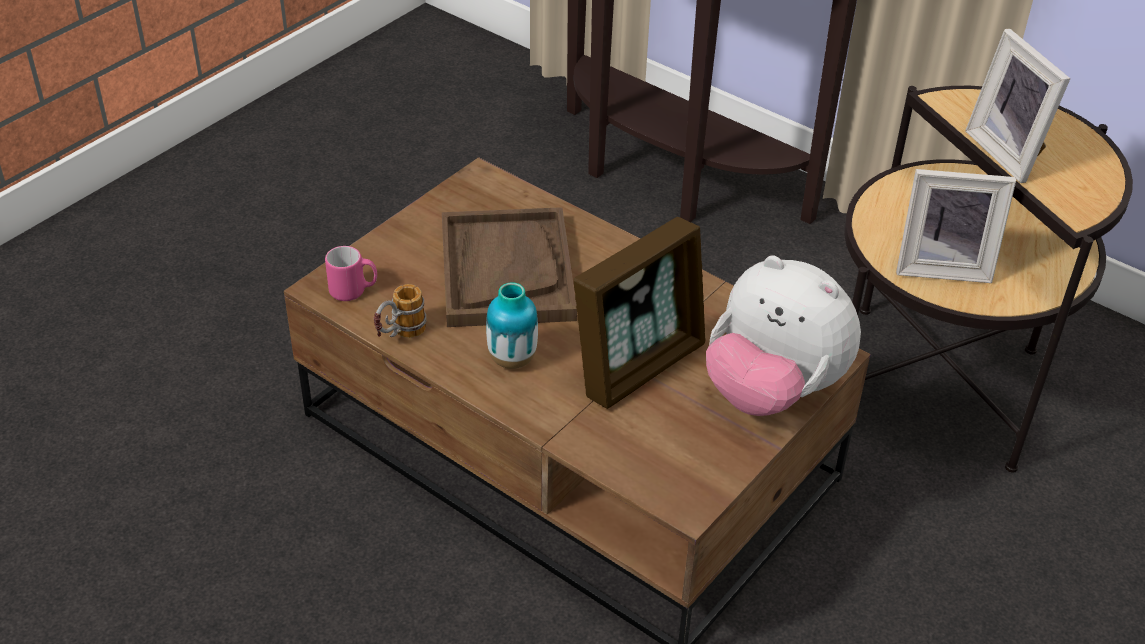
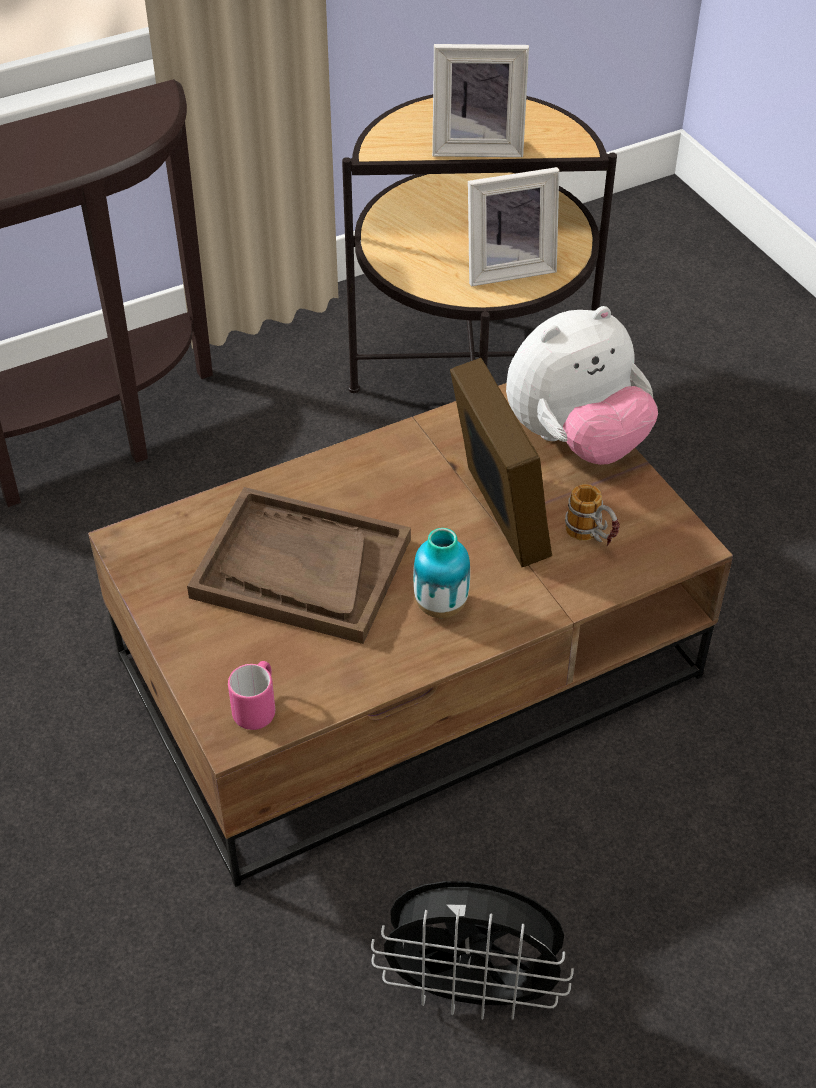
camera: 65 degrees left, 5 degrees up
mug [373,284,426,338] -> mug moved to [565,484,620,546]
picture frame [896,169,1016,283] -> picture frame turned 45 degrees clockwise [468,167,559,286]
none -> black fan [371,881,574,1020]

